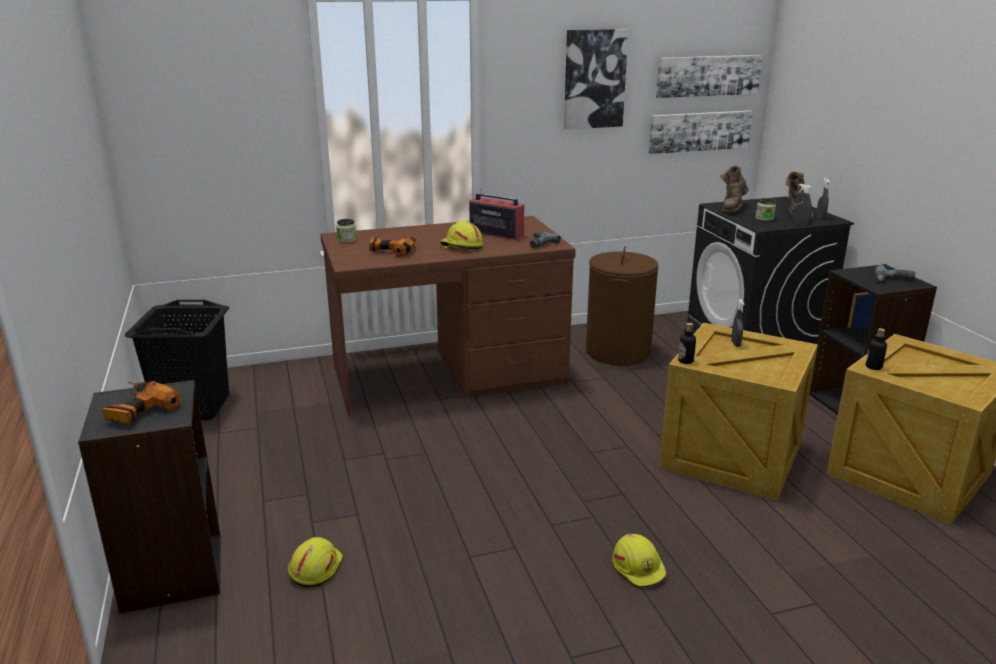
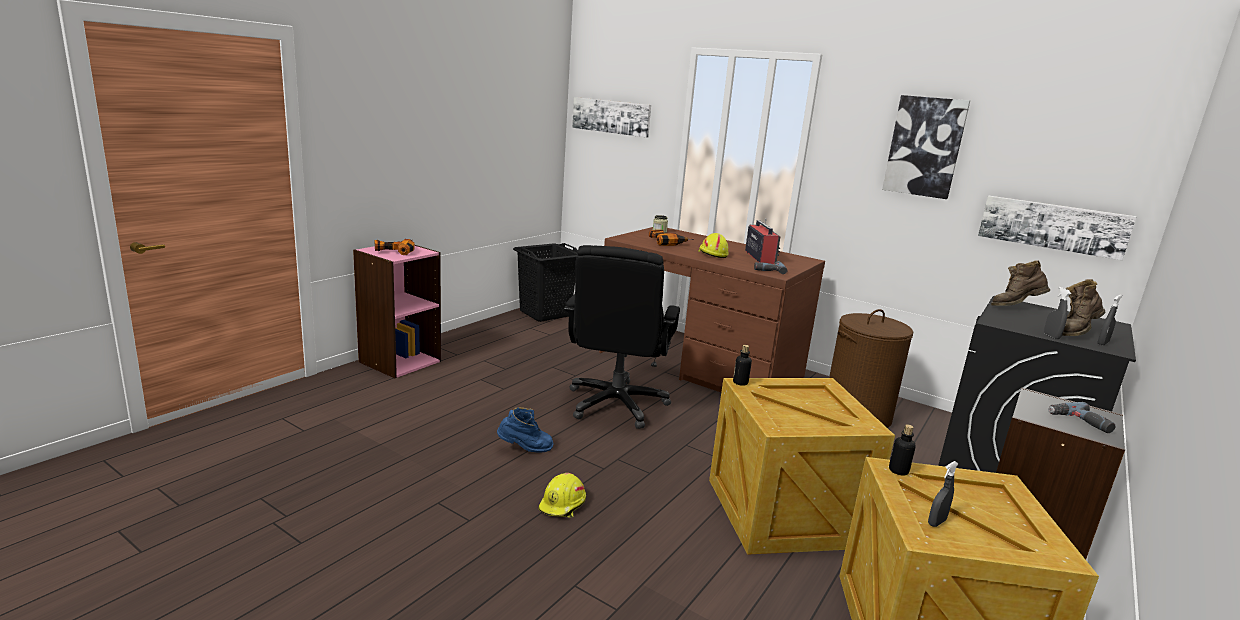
camera: 50 degrees right, 5 degrees down
black bookcase [78,380,221,614] -> pink bookcase [353,241,441,378]
yellow hard hat [288,537,343,587] -> none
picture [656,55,763,98] -> picture moved to [572,97,651,138]
grey spray bottle [731,299,745,347] -> grey spray bottle moved to [928,461,958,527]
jar [755,198,776,221] -> none
none -> blue boot [497,407,553,453]
none -> black office chair [564,245,680,429]

